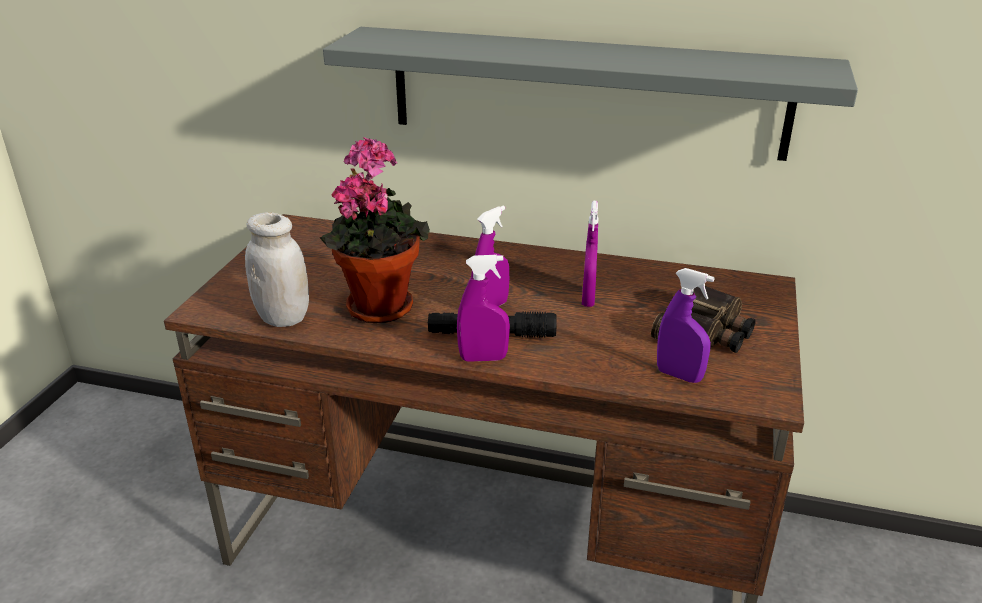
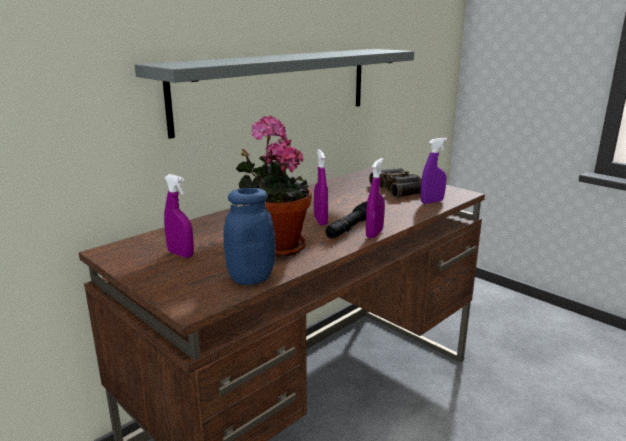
camera: 60 degrees left, 10 degrees down
white jar [245,212,309,327] -> blue jar [223,188,275,285]
purple spray bottle [582,201,598,307] -> purple spray bottle moved to [164,174,194,258]

